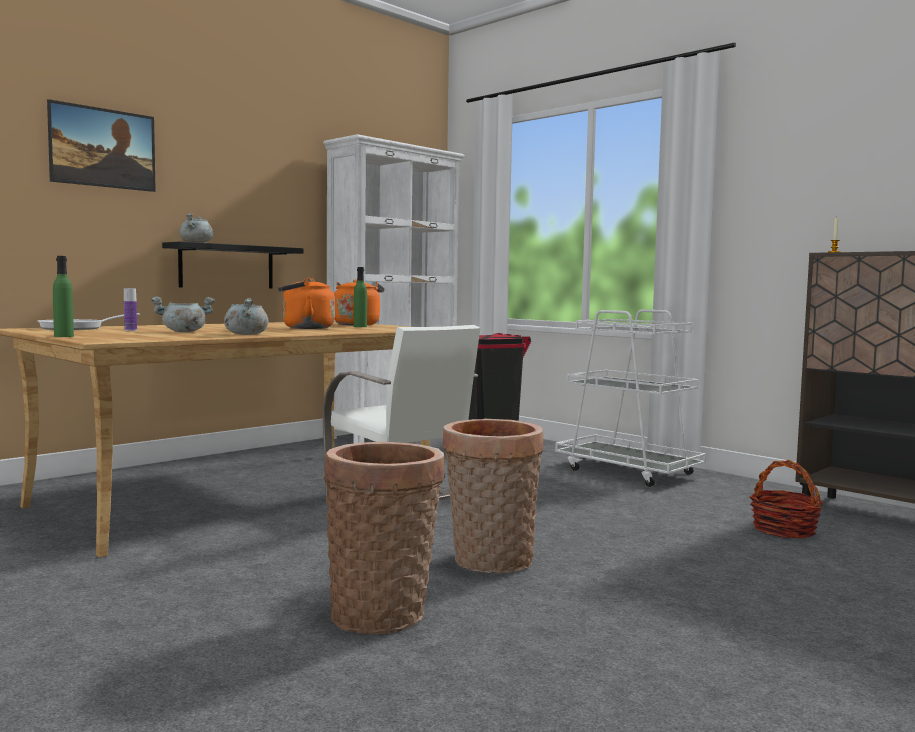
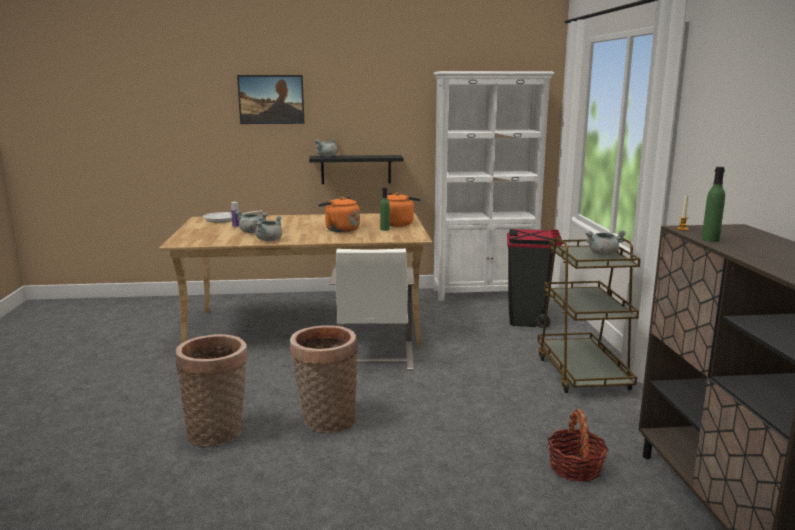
camera: 40 degrees right, 10 degrees up
green bottle [53,256,74,337] -> green bottle moved to [702,167,725,242]
white cart [555,309,706,487] -> brown cart [537,236,641,393]
none -> grey cooking pot [585,231,627,256]

